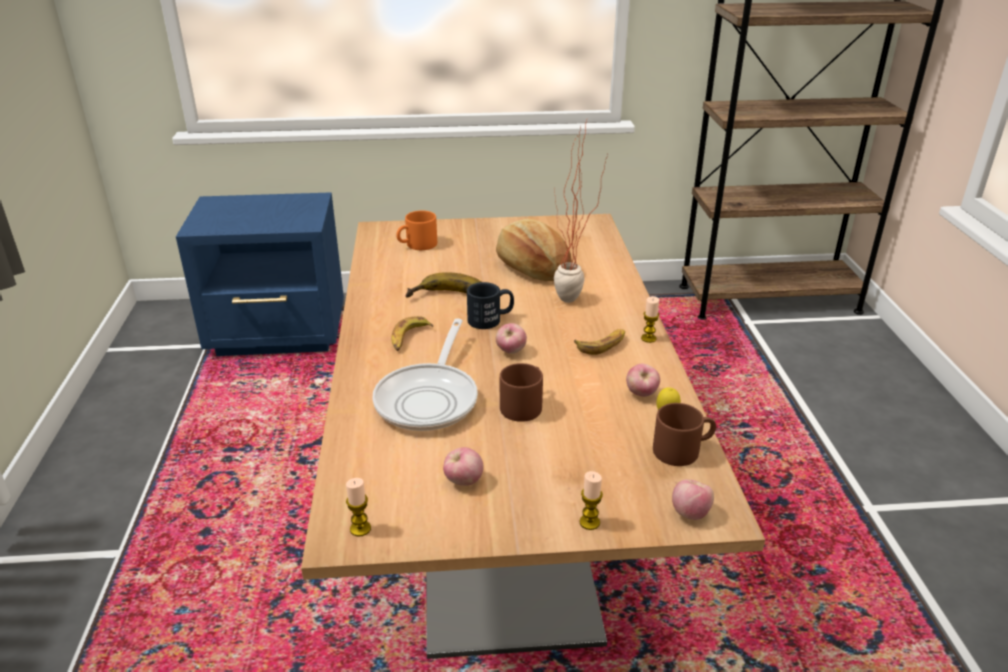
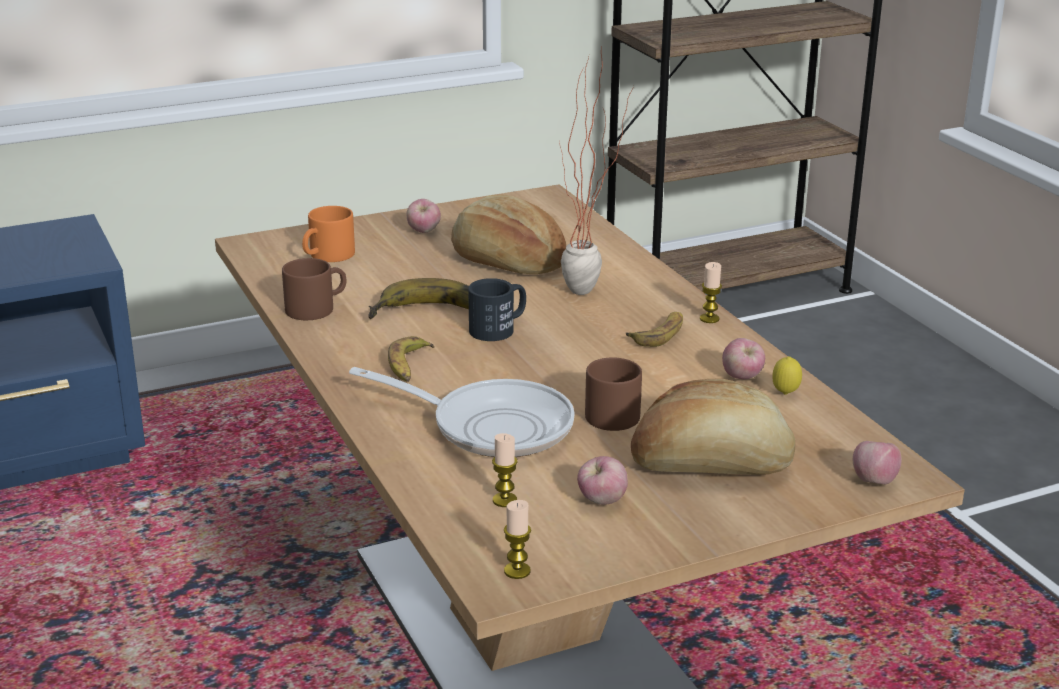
camera: 20 degrees left, 5 degrees down
frying pan [372,318,478,431] -> frying pan turned 60 degrees counterclockwise [349,367,575,457]
apple [496,323,527,354] -> apple moved to [406,199,441,233]
candle [579,471,603,530] -> candle moved to [492,433,517,507]
brown mug [653,403,716,466] -> brown mug moved to [282,258,347,320]
none -> bread [631,379,795,475]

